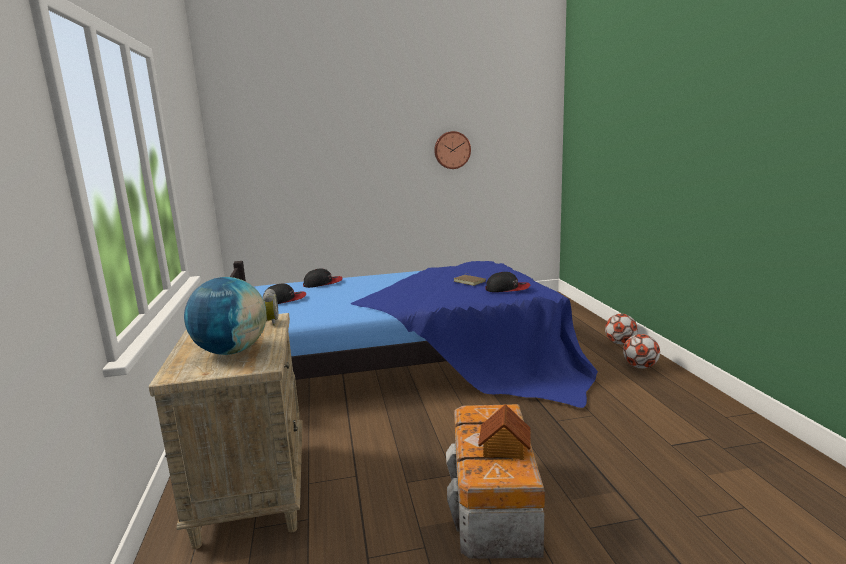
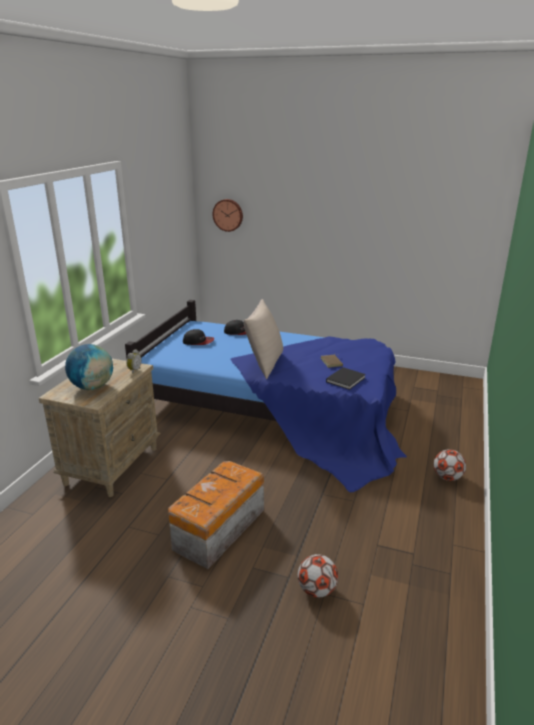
camera: 30 degrees right, 10 degrees up
wall clock [434,131,471,169] -> wall clock moved to [212,199,243,232]
toy house [478,404,531,460] -> none
cap [485,272,530,292] -> black book [326,367,366,390]
football [605,314,638,345] -> football moved to [298,554,338,598]
none -> beige pillow [244,299,283,379]

